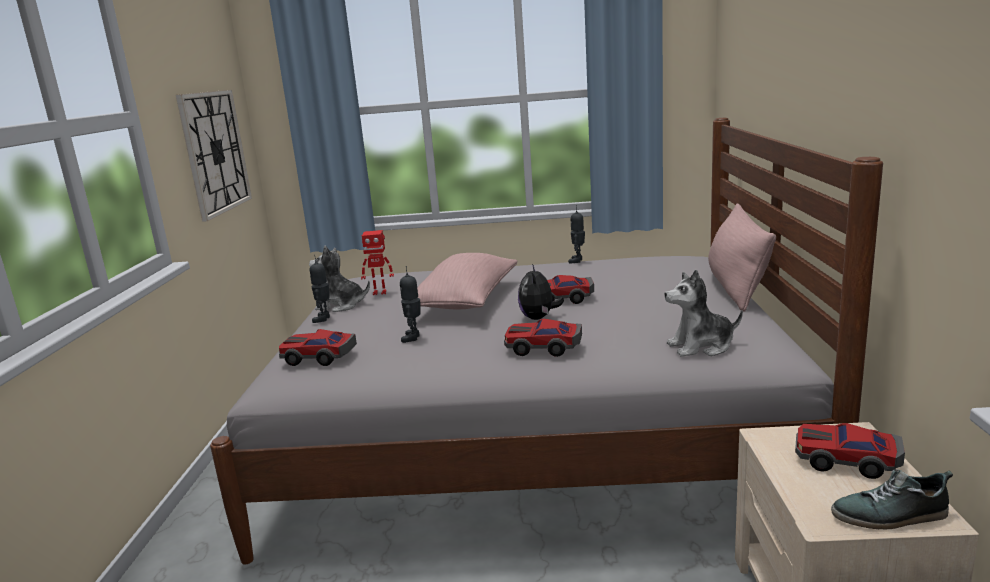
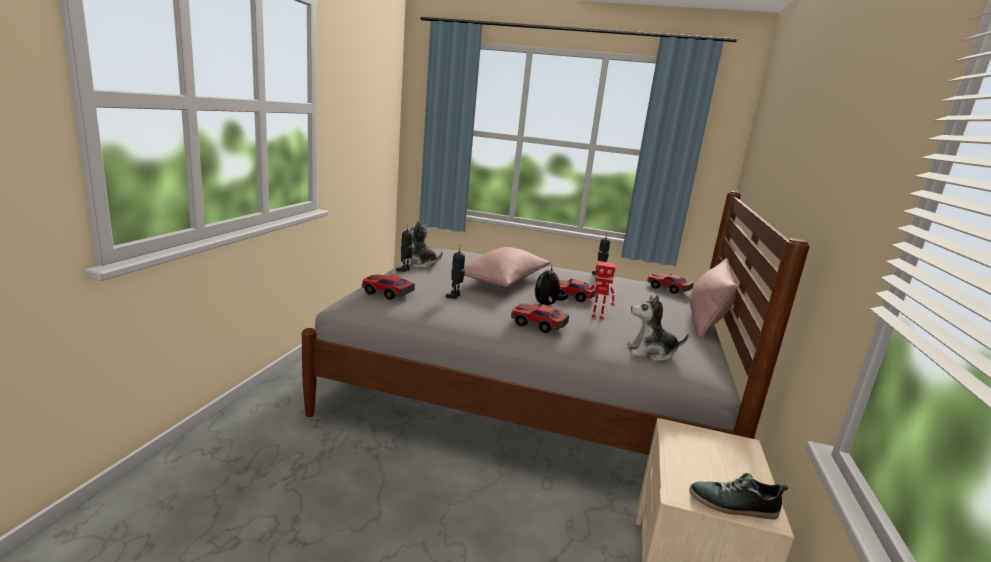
camera: 10 degrees right, 0 degrees up
wall clock [176,90,252,222] -> none
toy robot [361,230,394,295] -> toy robot moved to [585,261,615,319]
toy car [795,423,905,479] -> toy car moved to [647,273,694,294]

